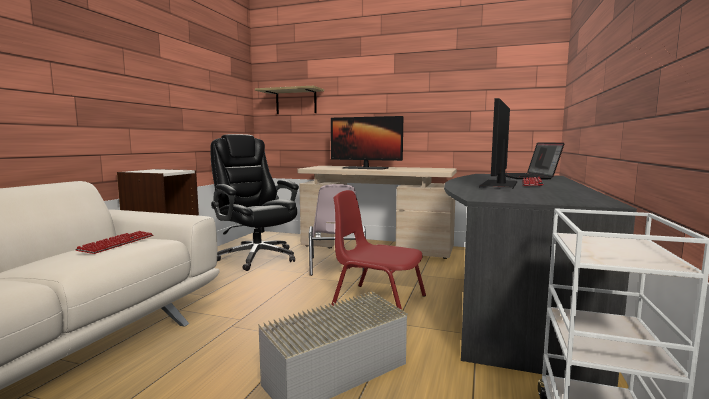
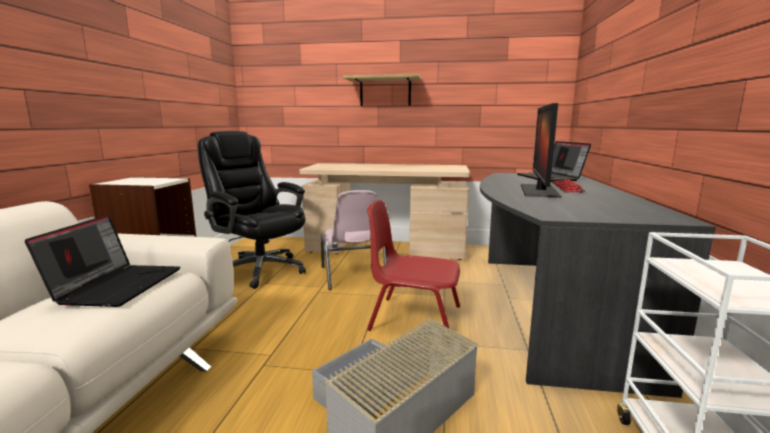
camera: 10 degrees left, 5 degrees up
keyboard [75,231,153,254] -> laptop [25,215,180,307]
shelf [255,86,324,114] -> shelf moved to [343,74,421,106]
monitor [331,116,403,170] -> none

